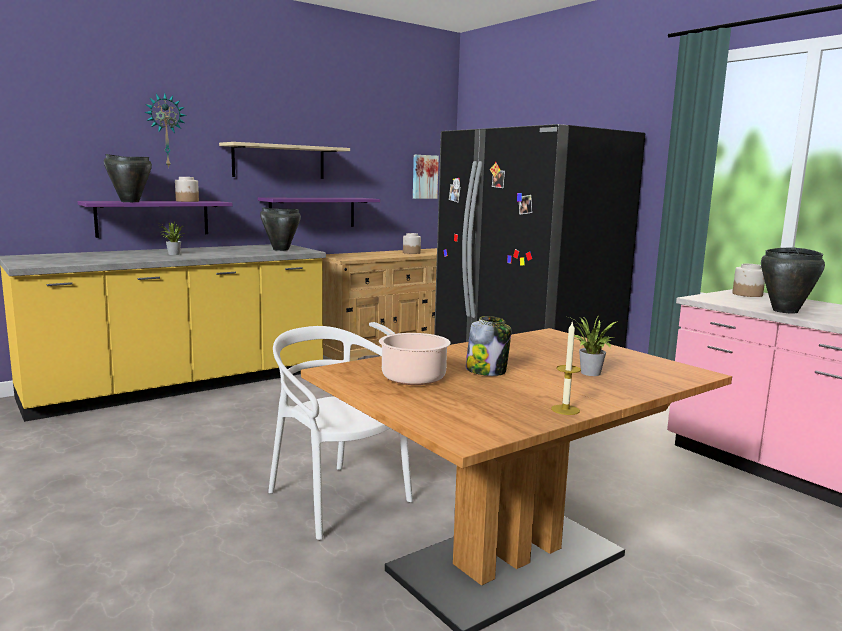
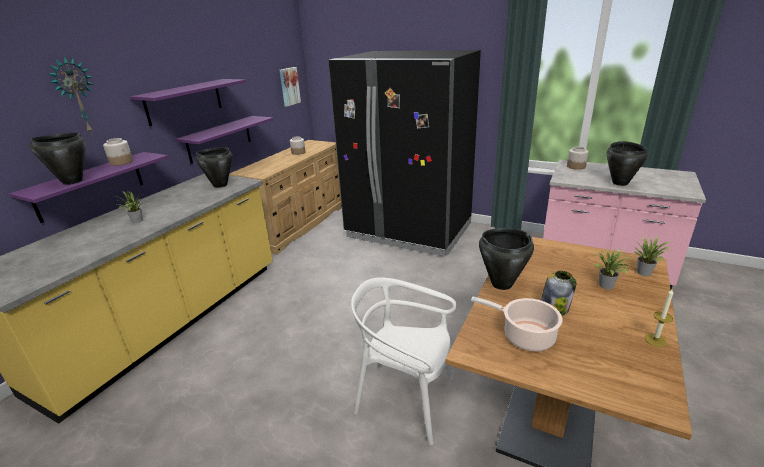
camera: 25 degrees left, 15 degrees up
beige shelf [219,142,350,179] -> purple shelf [130,79,246,126]
none -> black cooking pot [479,228,534,290]
none -> potted plant [633,235,670,276]

